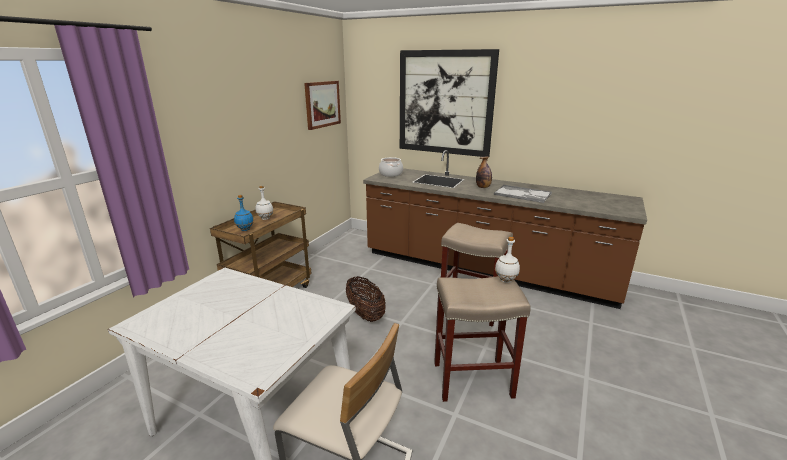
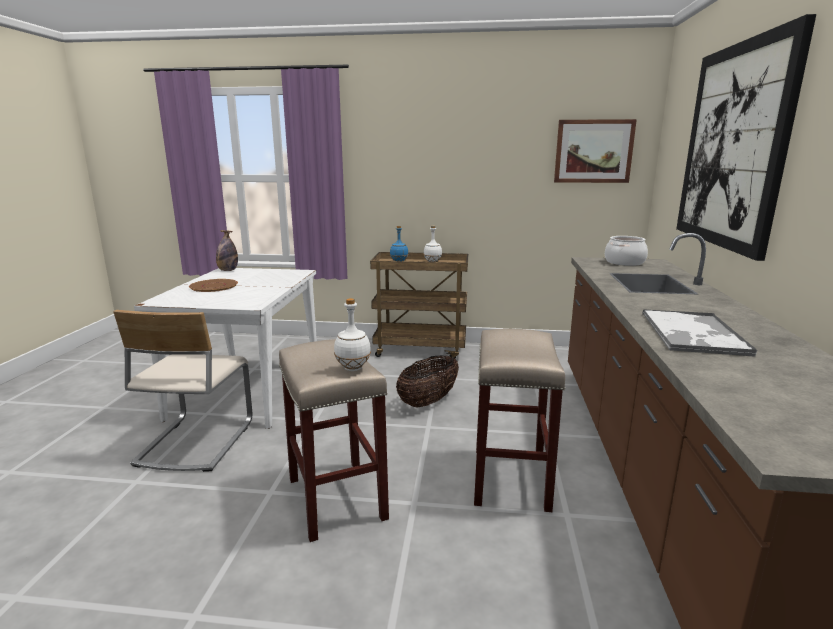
camera: 70 degrees right, 5 degrees down
bottle [476,156,492,188] -> bottle moved to [216,230,238,271]
none -> brown plate [189,279,238,292]

